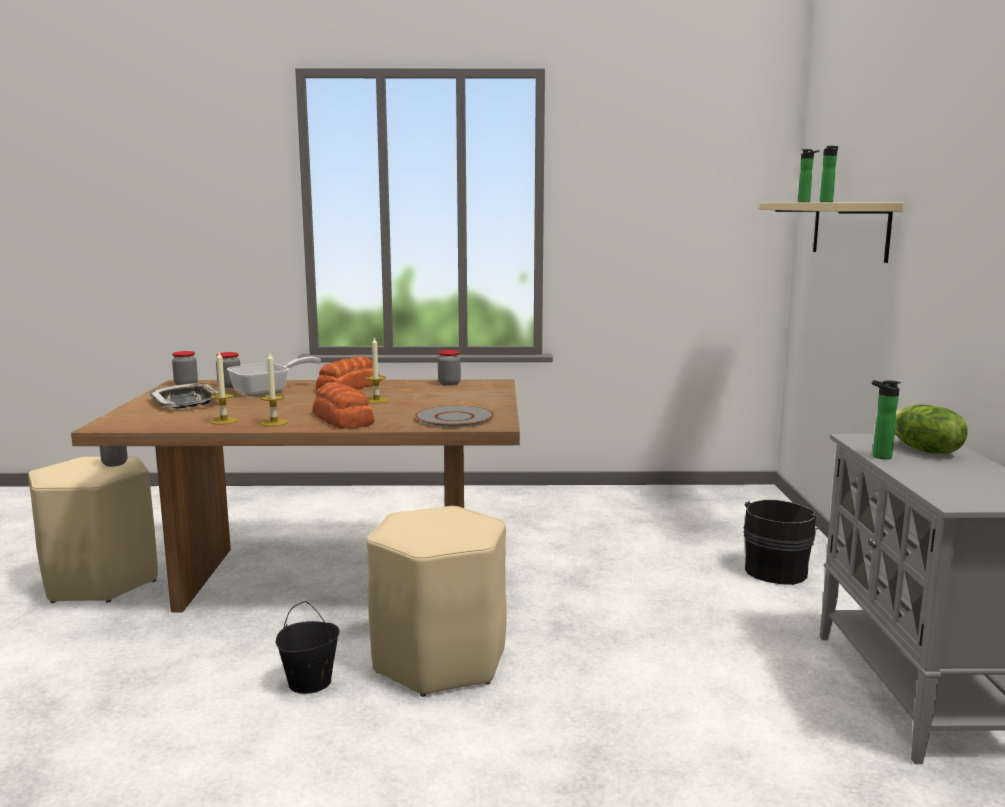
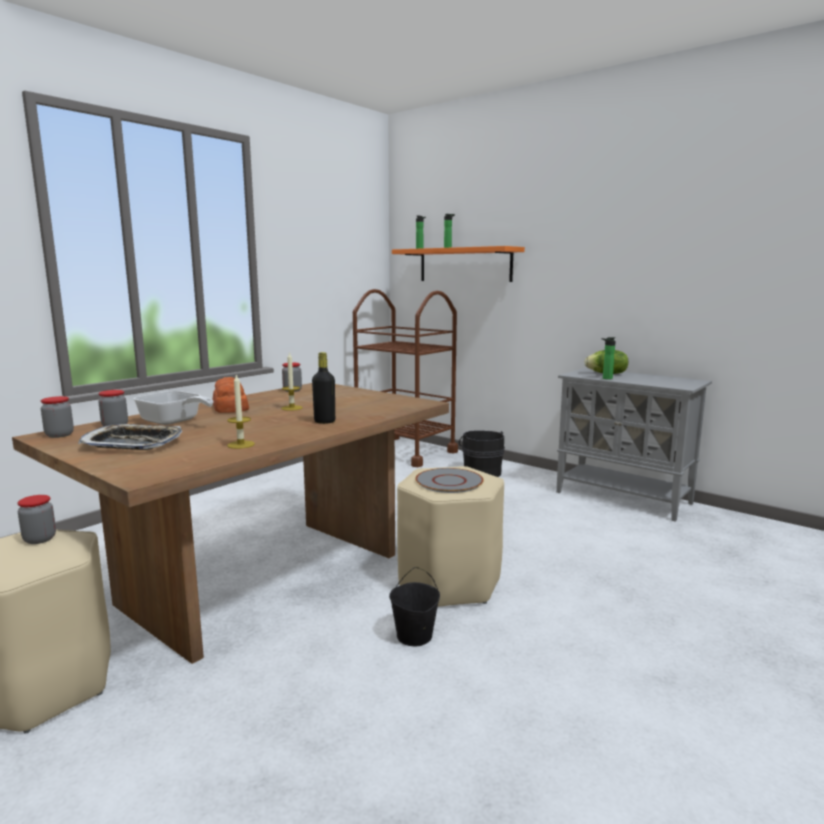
camera: 50 degrees left, 0 degrees up
frying pan [227,357,321,396] -> frying pan turned 120 degrees clockwise [133,391,214,425]
candle [261,353,288,426] -> none
bread [312,382,375,429] -> black bottle [312,352,335,424]
grey plate [415,405,494,427] -> grey plate moved to [415,468,484,493]
beige shelf [760,203,904,263] -> orange shelf [392,246,525,282]
none -> brown cart [353,289,458,467]

